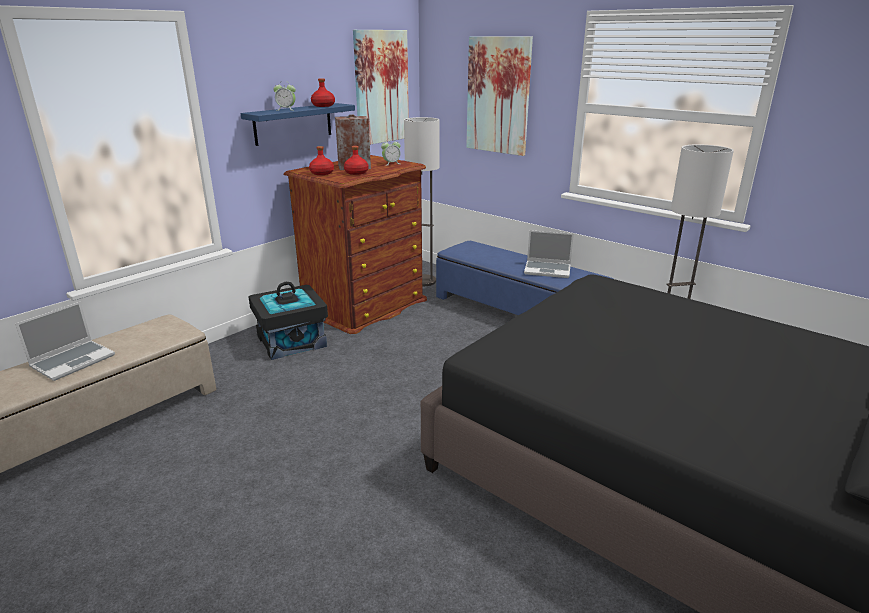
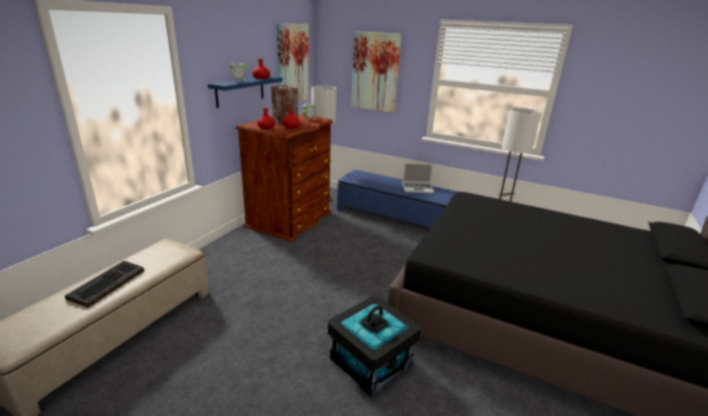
camera: 15 degrees left, 0 degrees up
laptop [15,302,115,381] -> keyboard [65,261,145,307]
black storage box [249,282,328,360] -> black storage box moved to [328,296,421,396]

